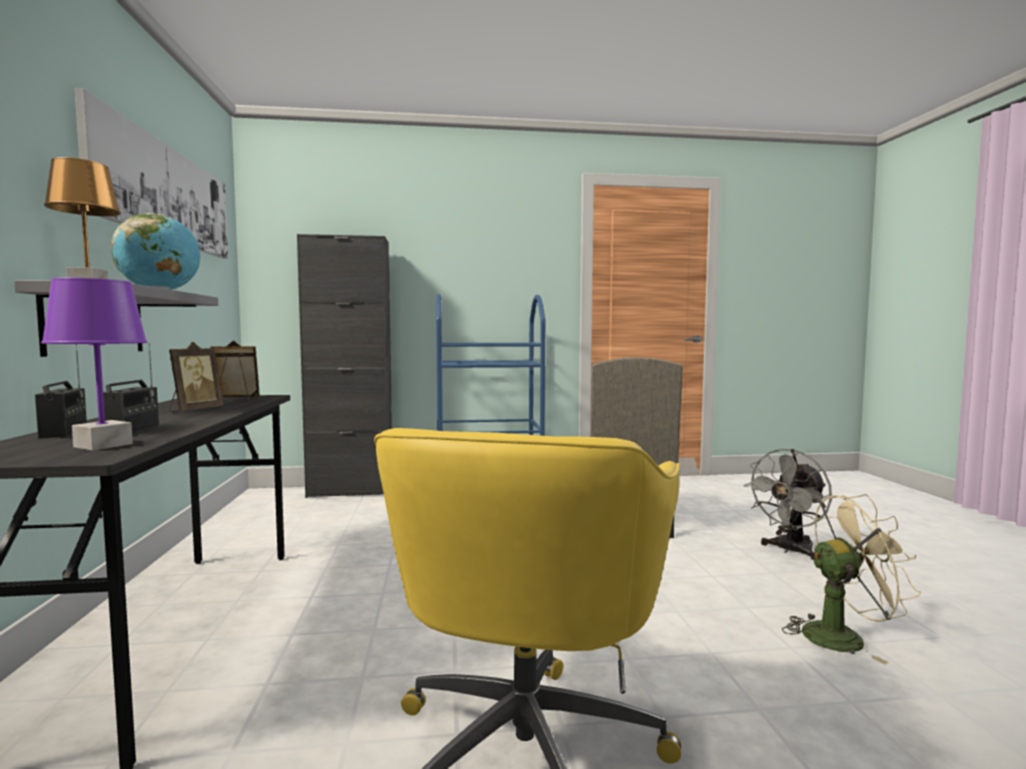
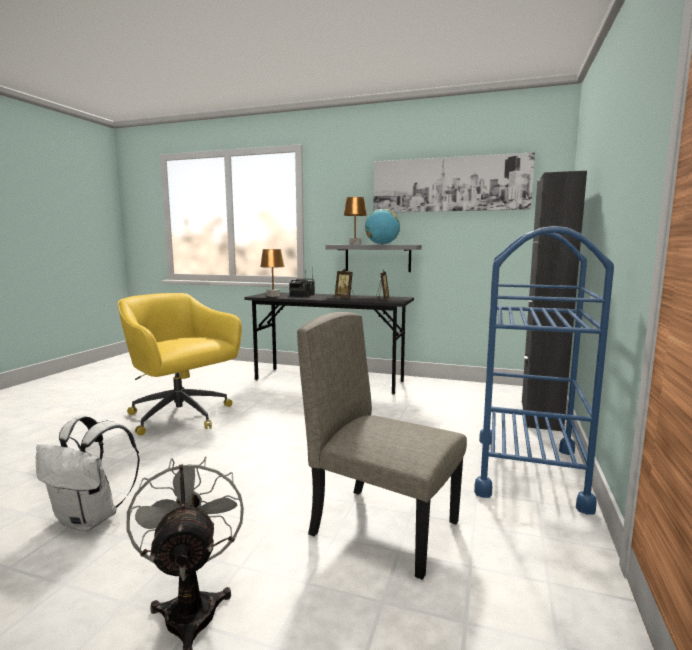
camera: 115 degrees right, 5 degrees up
purple table lamp [41,278,147,451] -> brown table lamp [260,249,285,297]
beige fan [782,494,921,665] -> white backpack [36,416,140,532]

